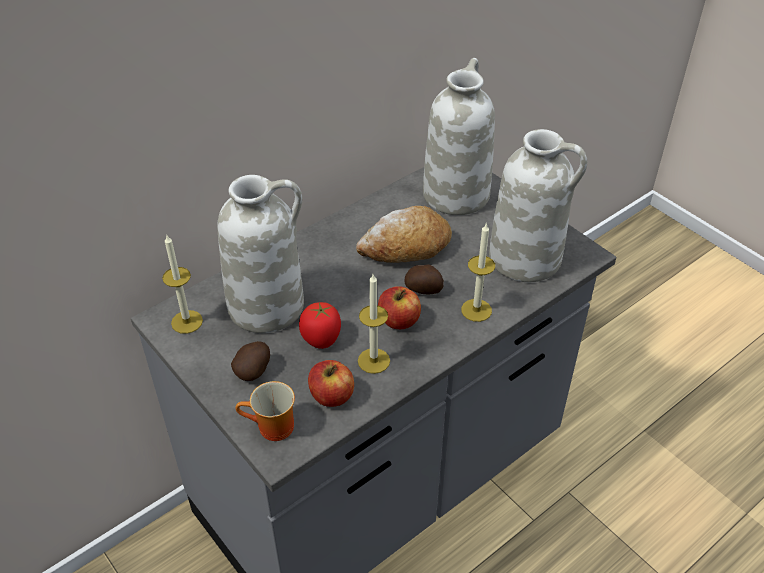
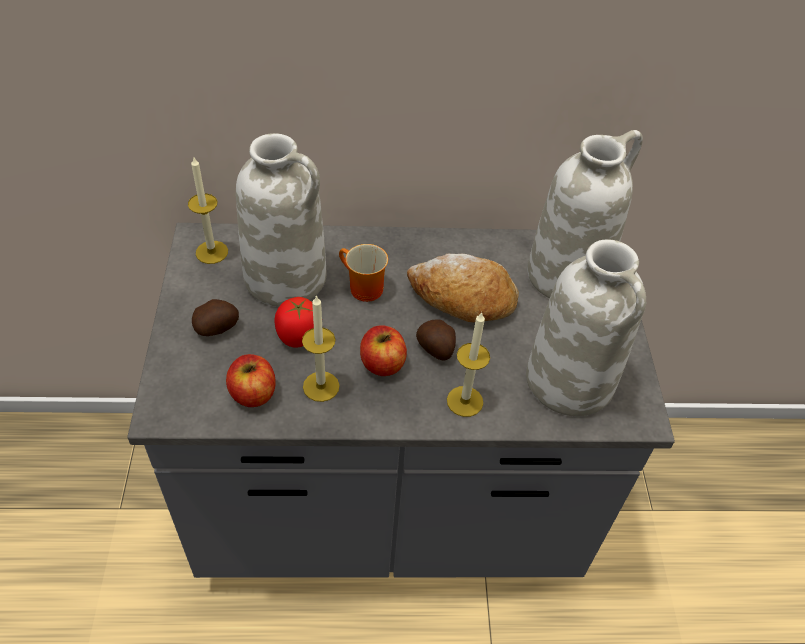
camera: 35 degrees right, 5 degrees up
mug [236,381,295,441] -> mug moved to [339,244,388,302]

